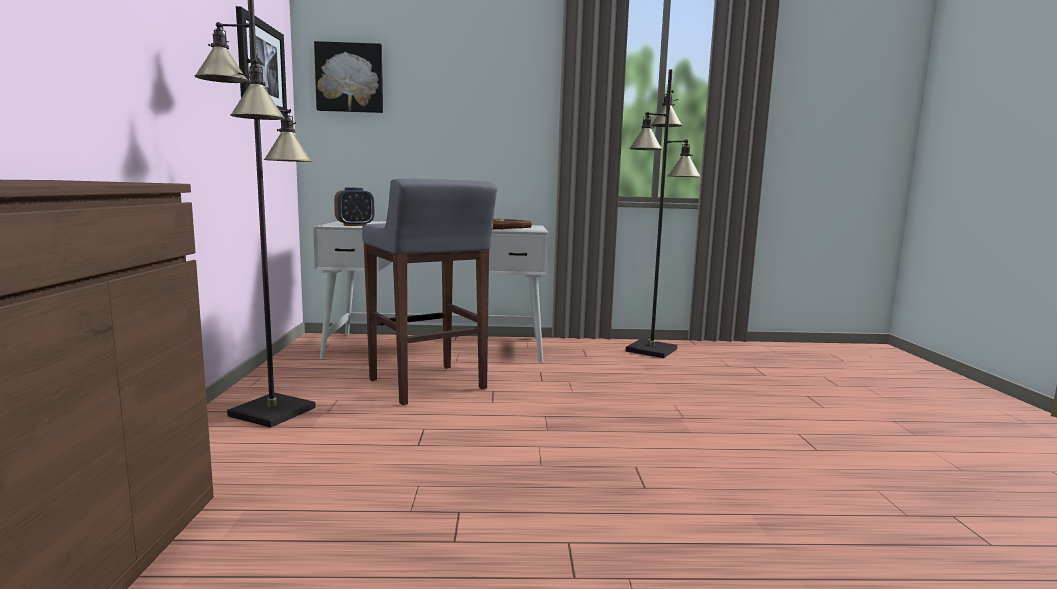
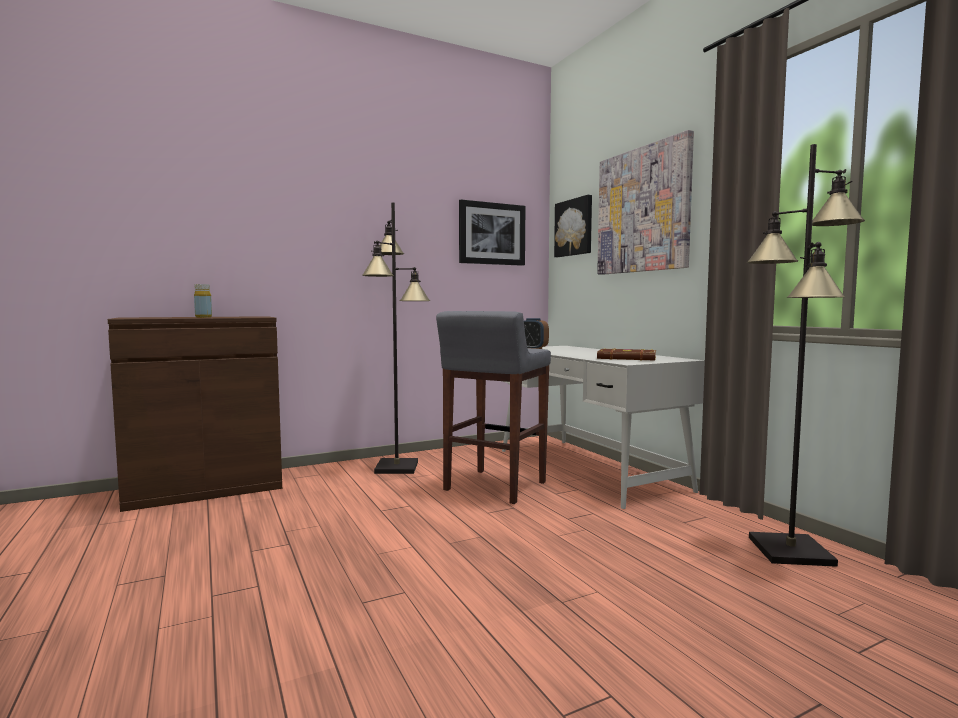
camera: 65 degrees right, 5 degrees down
none -> yellow bottle [194,284,212,318]
none -> picture [597,130,694,275]

